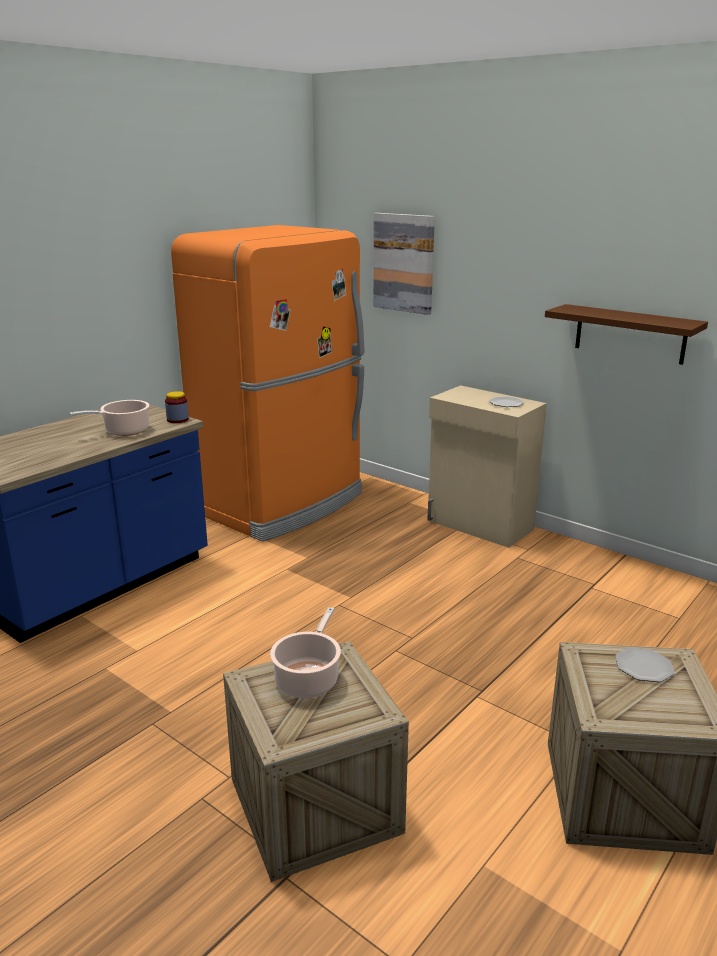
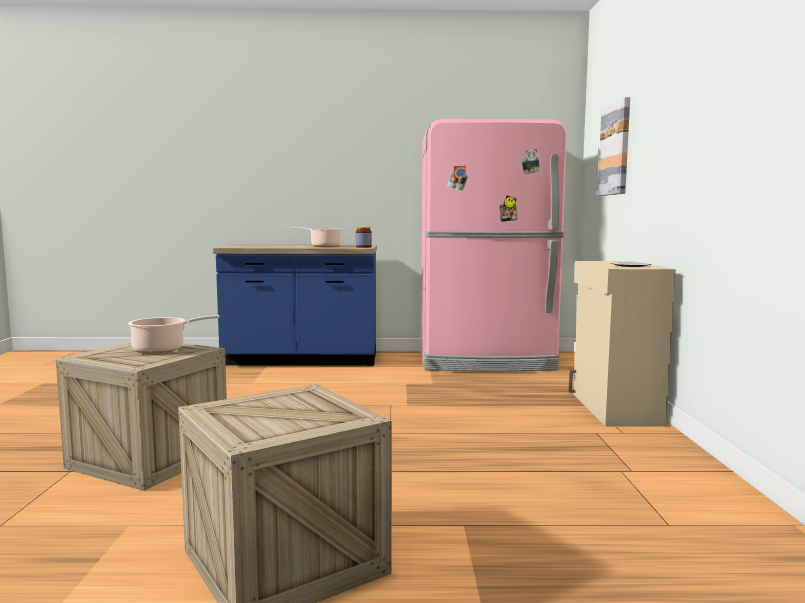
camera: 50 degrees right, 15 degrees down
orange fridge [171,225,364,541] -> pink fridge [421,119,567,372]
brown shelf [545,304,708,365] -> none
plate [615,647,675,682] -> none

